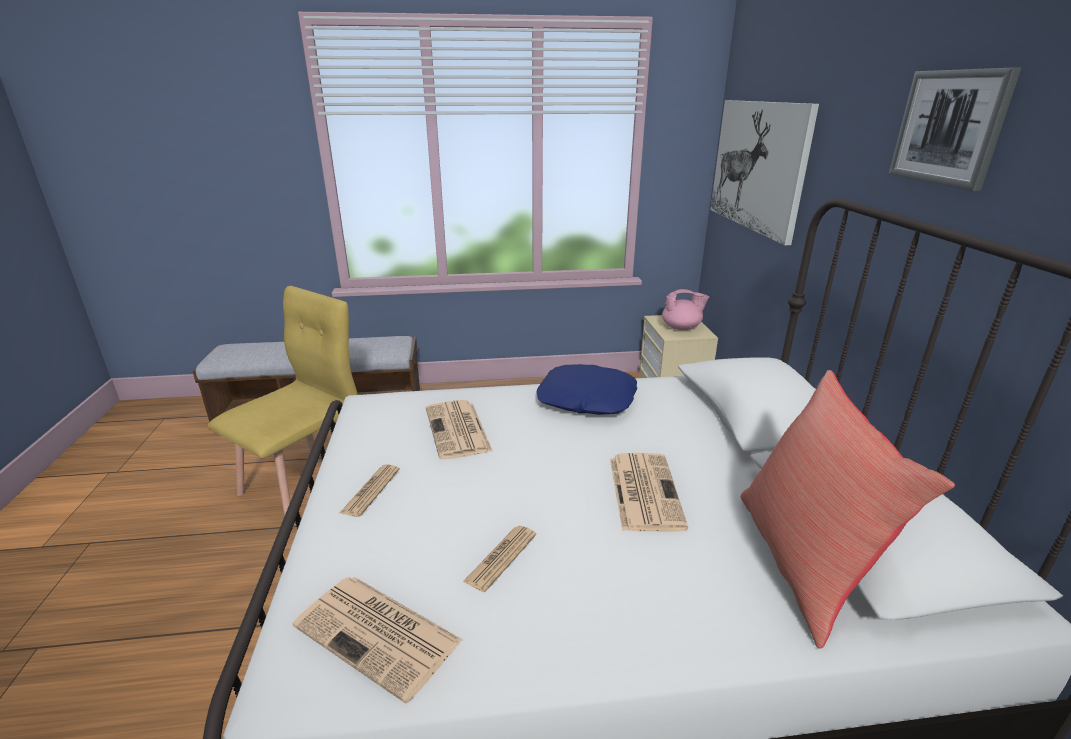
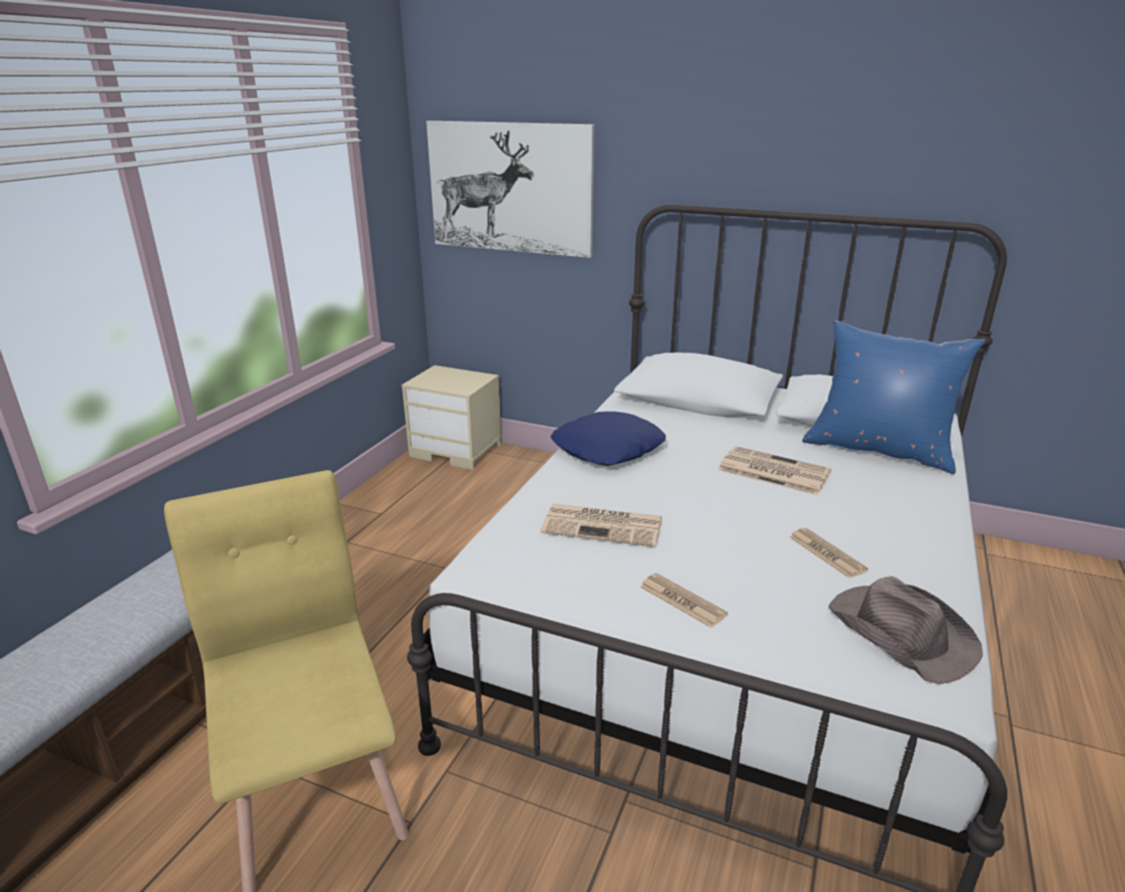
camera: 60 degrees left, 0 degrees up
newspaper [293,577,463,703] -> brown hat [828,576,983,684]
pink teapot [662,289,709,330] -> none
red pillow [741,370,955,649] -> blue pillow [802,320,986,474]
picture [889,68,1021,191] -> none

